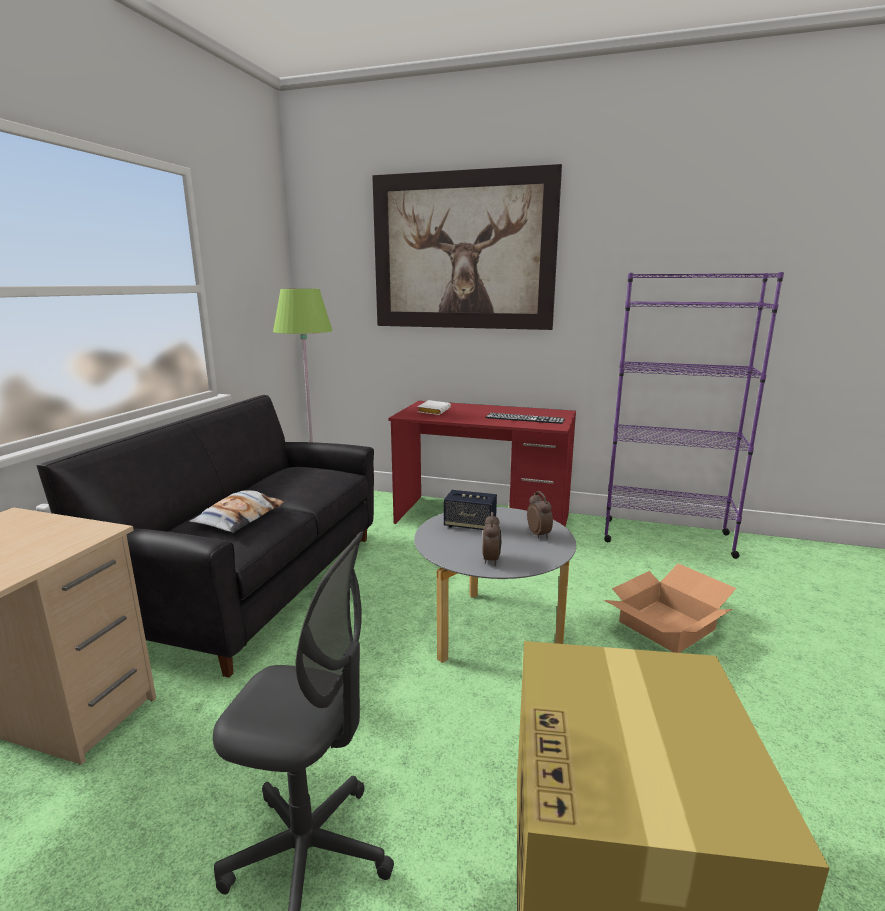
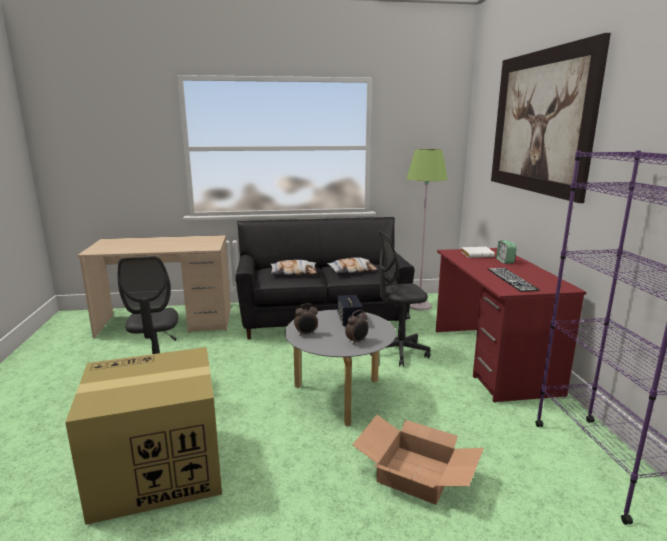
camera: 65 degrees right, 0 degrees up
none -> pillow [327,257,377,273]
none -> grey office chair [370,230,431,367]
none -> alarm clock [496,241,517,264]

